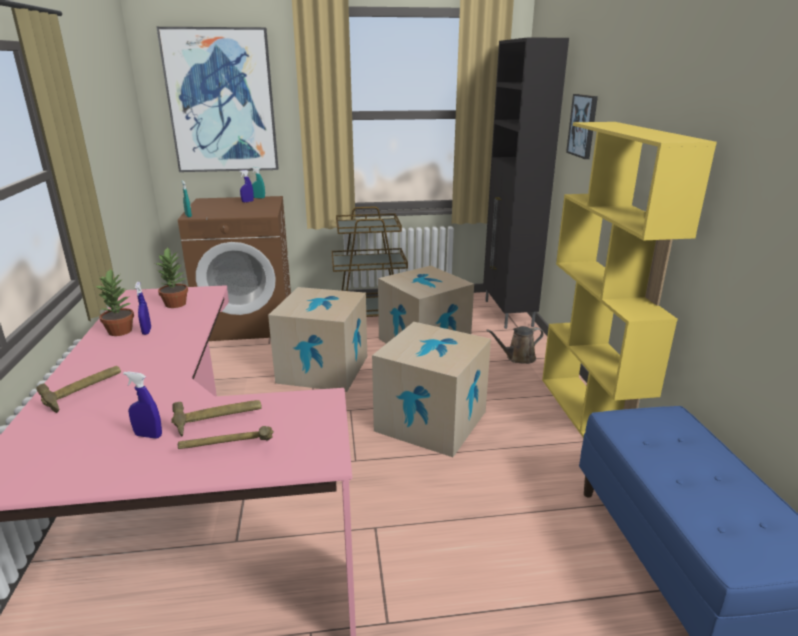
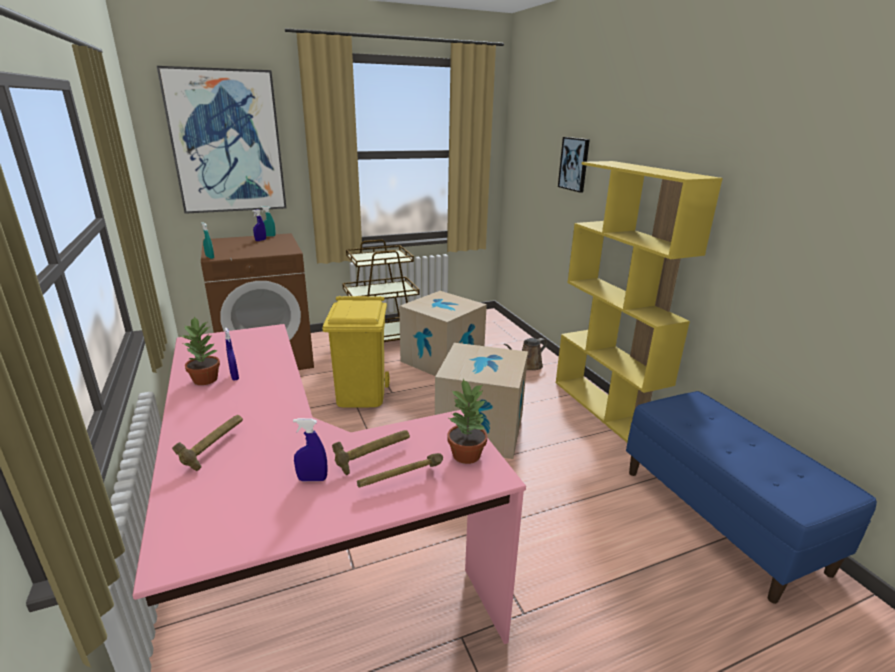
camera: 15 degrees left, 0 degrees up
potted plant [155,247,188,308] -> potted plant moved to [447,379,487,464]
cardboard box [268,287,367,392] -> yellow trash can [322,296,389,408]
black cabinet [483,38,569,329] -> none

